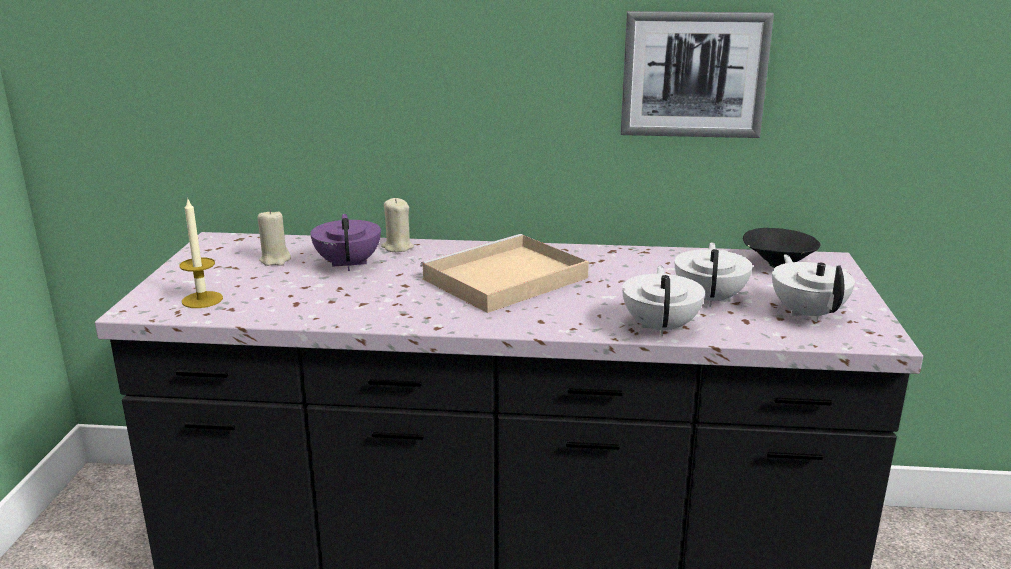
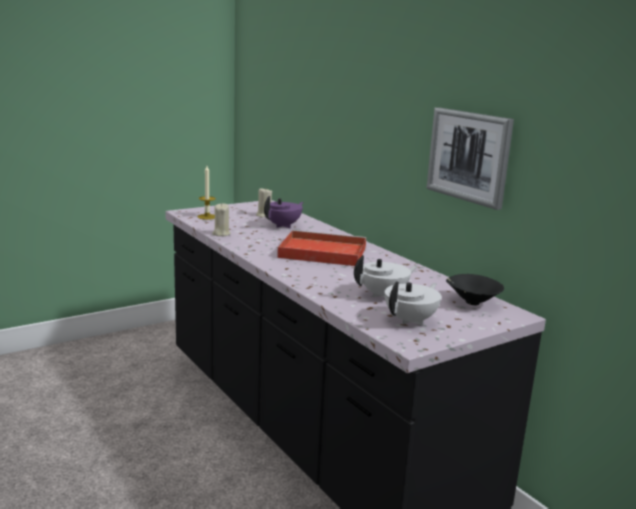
camera: 50 degrees right, 5 degrees down
beige candle [381,198,414,252] -> beige candle moved to [212,203,231,236]
beige tray [420,234,589,313] -> red tray [277,230,366,266]
white teapot [622,266,705,337] -> none

